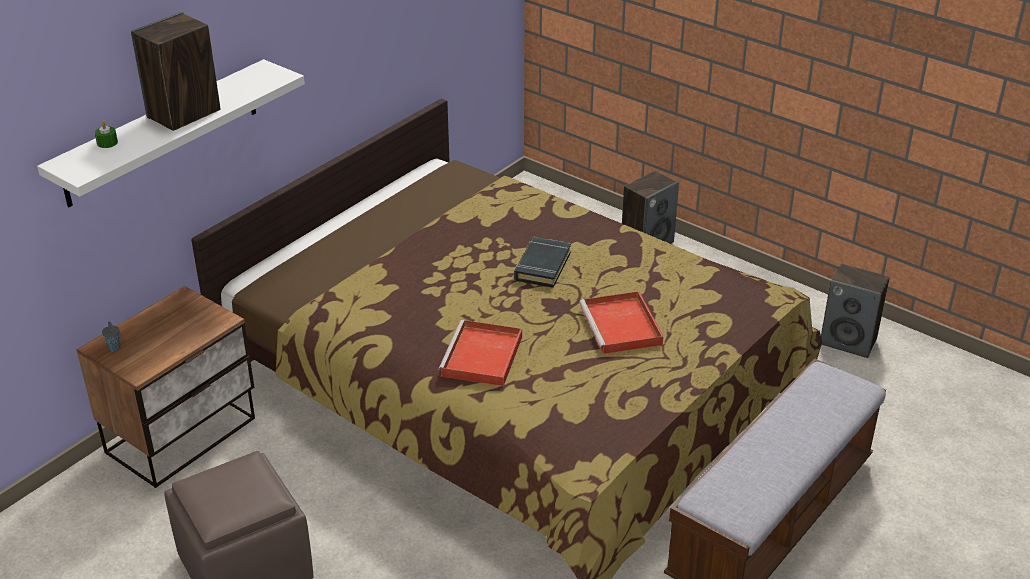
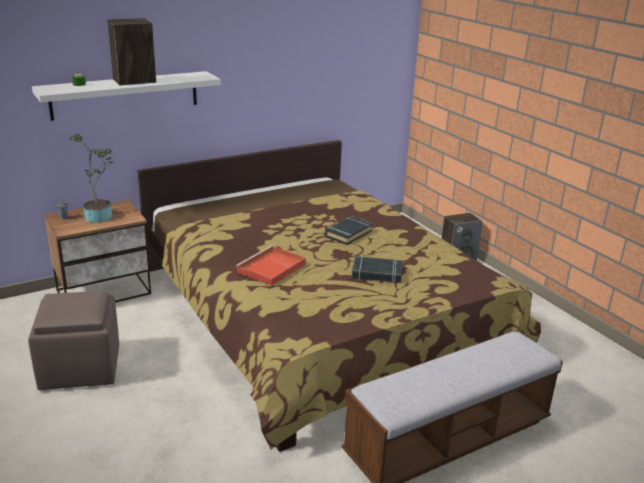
camera: 20 degrees right, 10 degrees down
red tray [579,291,664,354] -> black book [352,256,402,283]
speaker [821,264,890,358] -> none
none -> potted plant [69,133,114,223]

